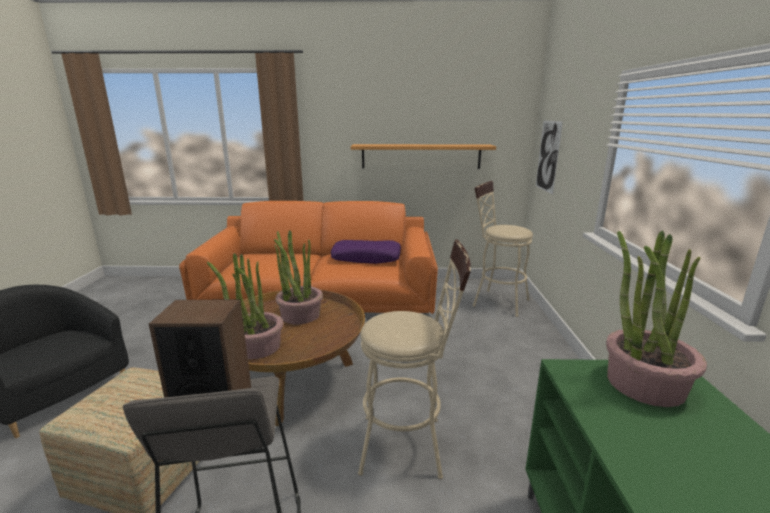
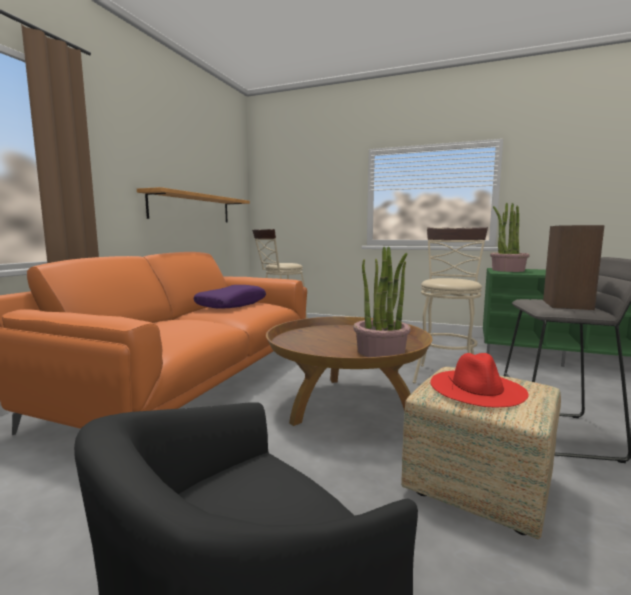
camera: 70 degrees left, 10 degrees down
potted plant [274,230,323,324] -> none
picture [536,121,563,194] -> none
none -> red hat [430,353,528,407]

